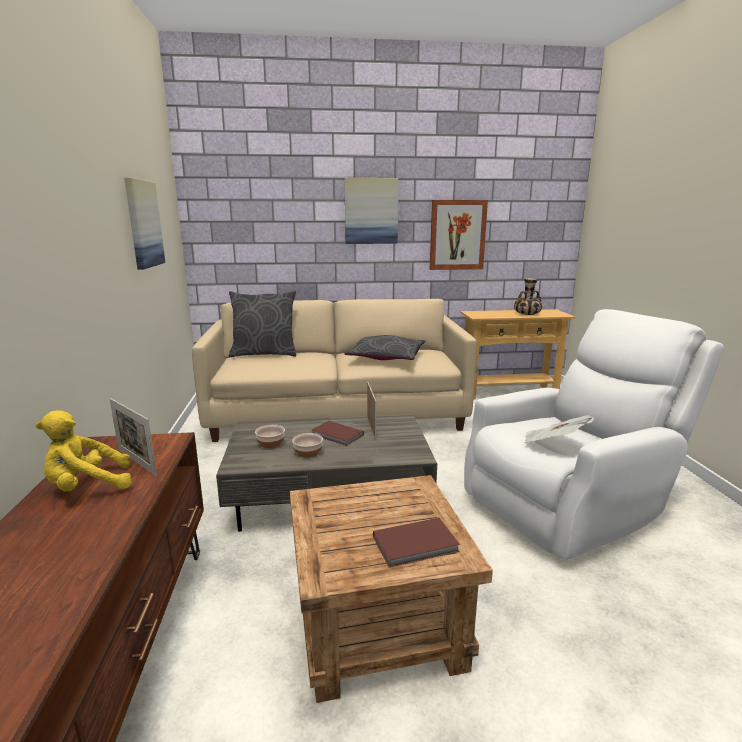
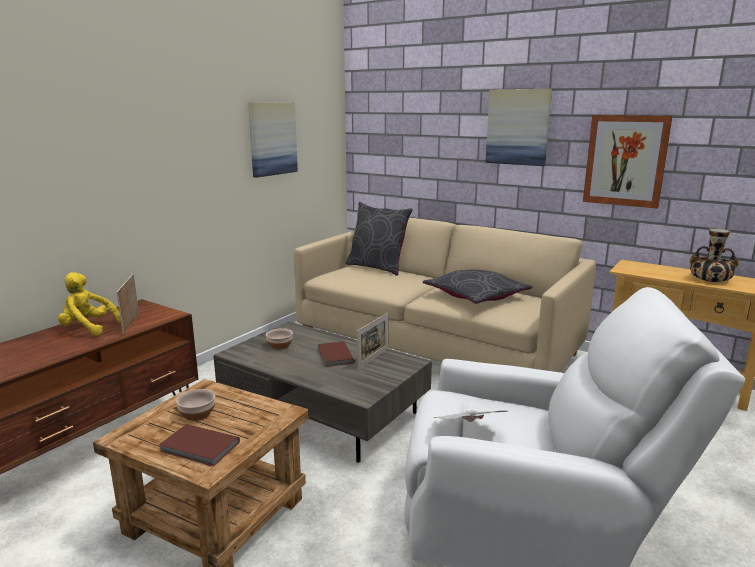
camera: 40 degrees right, 0 degrees up
bowl [292,433,323,458] -> bowl moved to [176,389,215,421]

